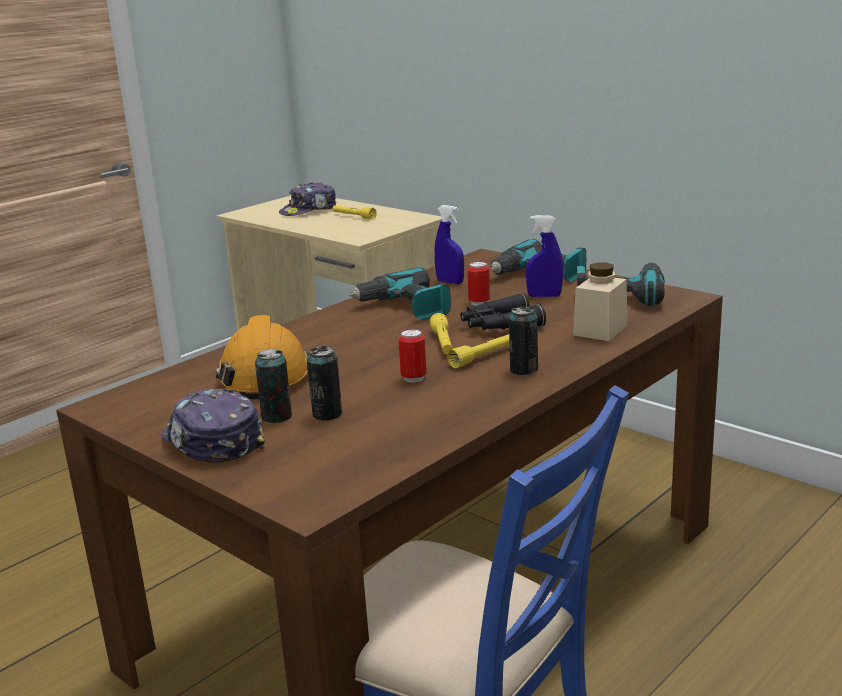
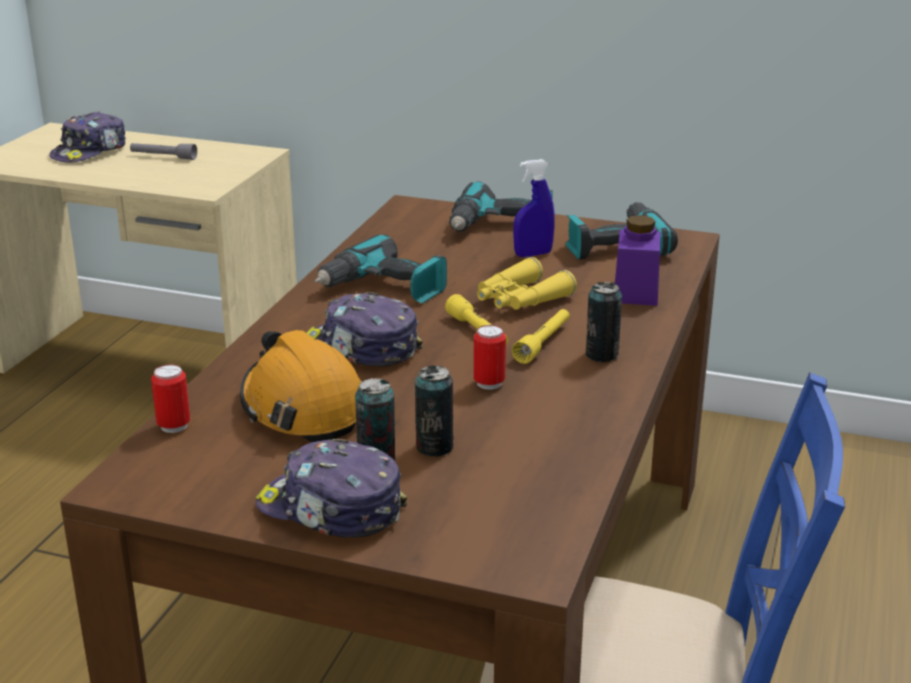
camera: 25 degrees left, 5 degrees up
yellow flashlight [332,205,376,220] -> grey flashlight [130,143,197,160]
blue spray bottle [434,205,464,284] -> none
black binoculars [460,293,546,330] -> yellow binoculars [477,257,577,310]
can [467,261,490,306] -> can moved to [151,364,190,433]
beige jar [573,263,628,341] -> purple jar [615,215,660,306]
none -> cap [306,292,423,366]

